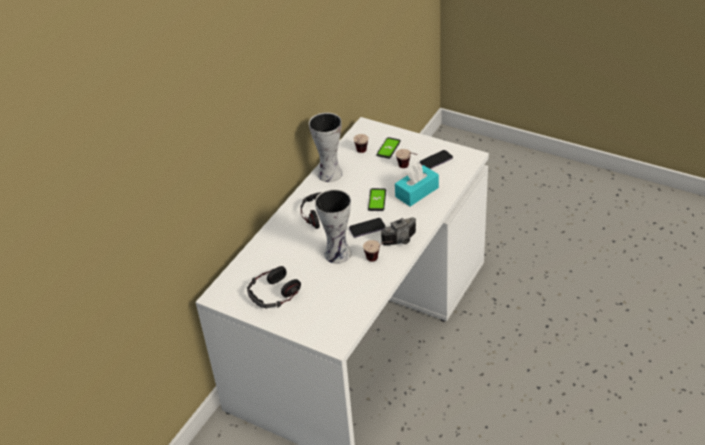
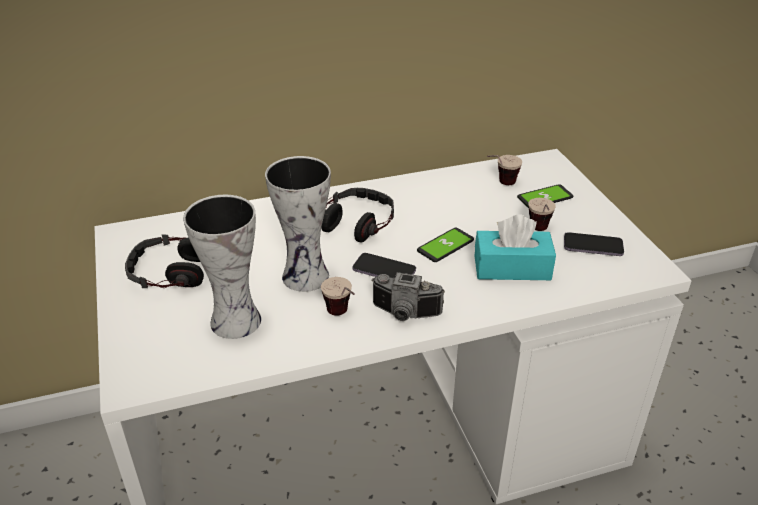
camera: 40 degrees right, 5 degrees down
vase [309,113,343,182] -> vase moved to [183,195,261,339]

